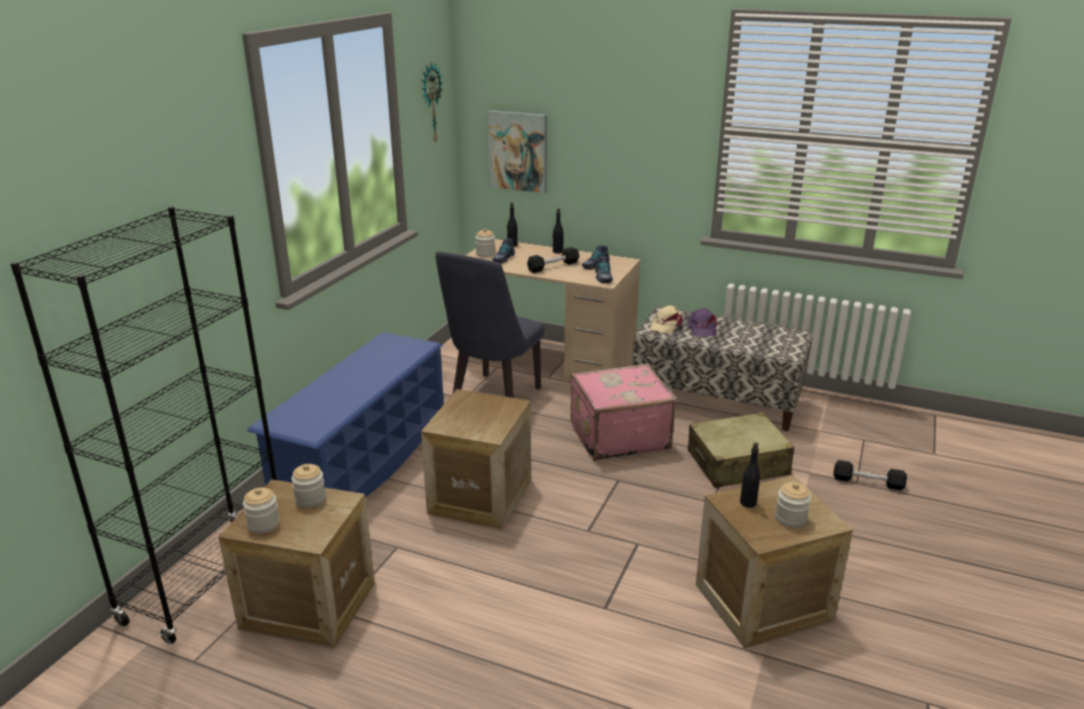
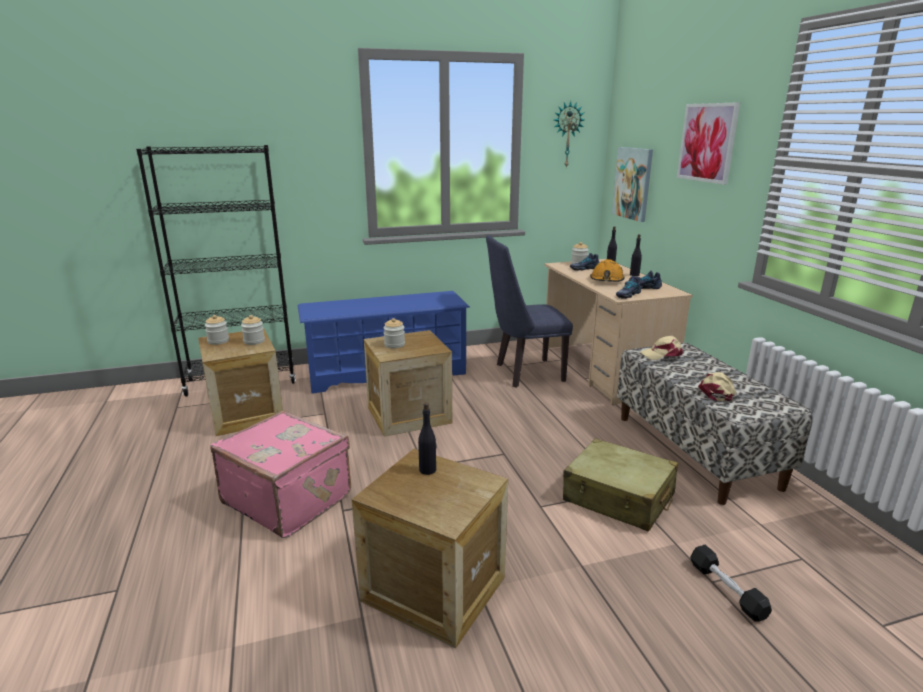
camera: 50 degrees right, 5 degrees down
black dumbbell [527,247,579,273] -> orange hard hat [590,259,625,282]
pink suitcase [570,363,677,461] -> pink suitcase moved to [210,410,351,538]
purple cap [687,308,718,336] -> none
jar [775,482,811,528] -> jar moved to [383,318,405,348]
none -> picture [677,102,740,185]
none -> beige cap [698,372,737,401]

